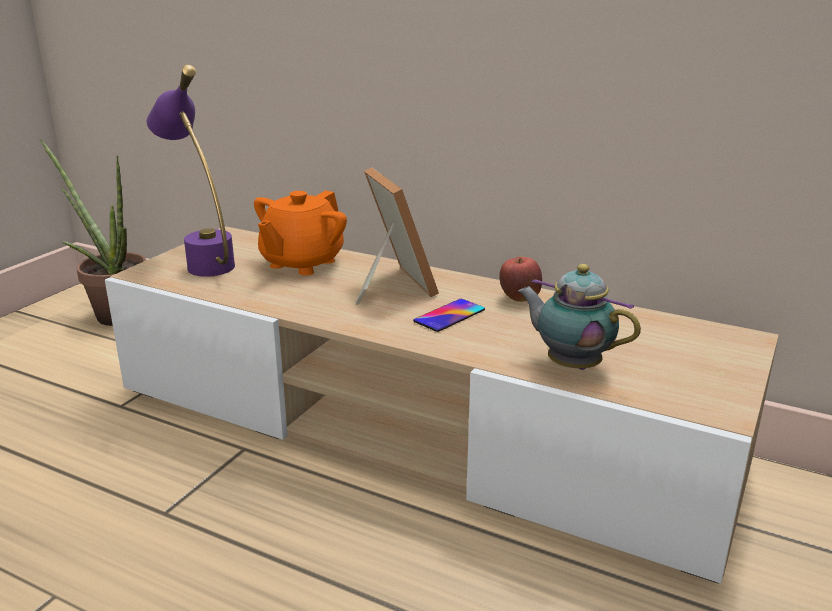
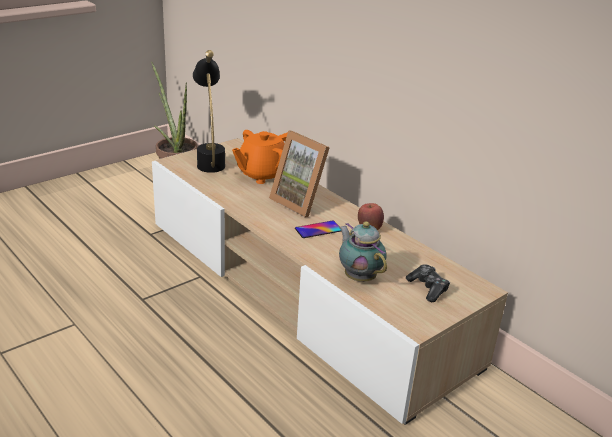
camera: 20 degrees right, 5 degrees up
purple table lamp [147,65,235,277] -> black table lamp [193,50,225,173]
picture frame [355,168,439,305] -> picture frame turned 135 degrees clockwise [269,130,330,217]
none -> game controller [406,264,450,302]

